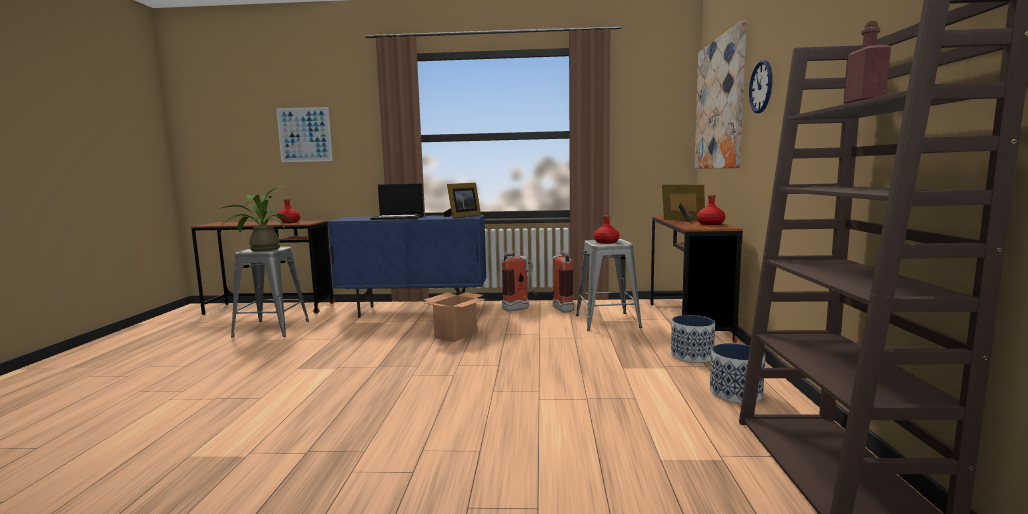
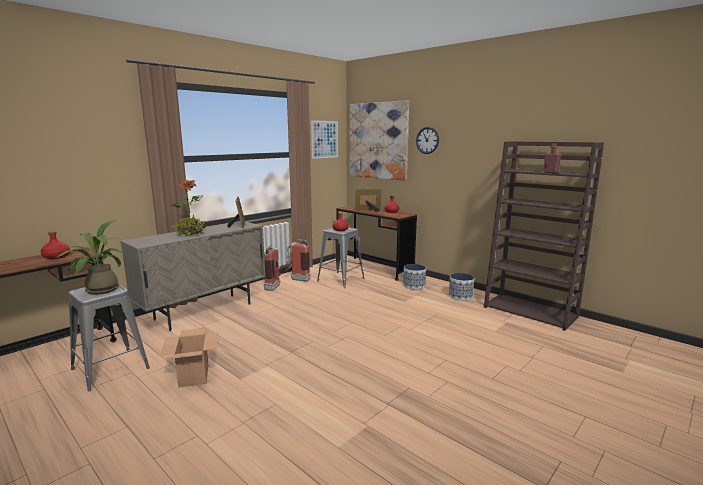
camera: 50 degrees left, 5 degrees up
picture [276,107,333,162] -> picture moved to [311,120,338,159]
blue cabinet [327,215,486,318] -> beige cabinet [120,221,266,331]
laptop [370,184,424,220] -> potted plant [171,179,205,237]
cardboard box [424,292,486,342] -> cardboard box moved to [160,328,218,388]

